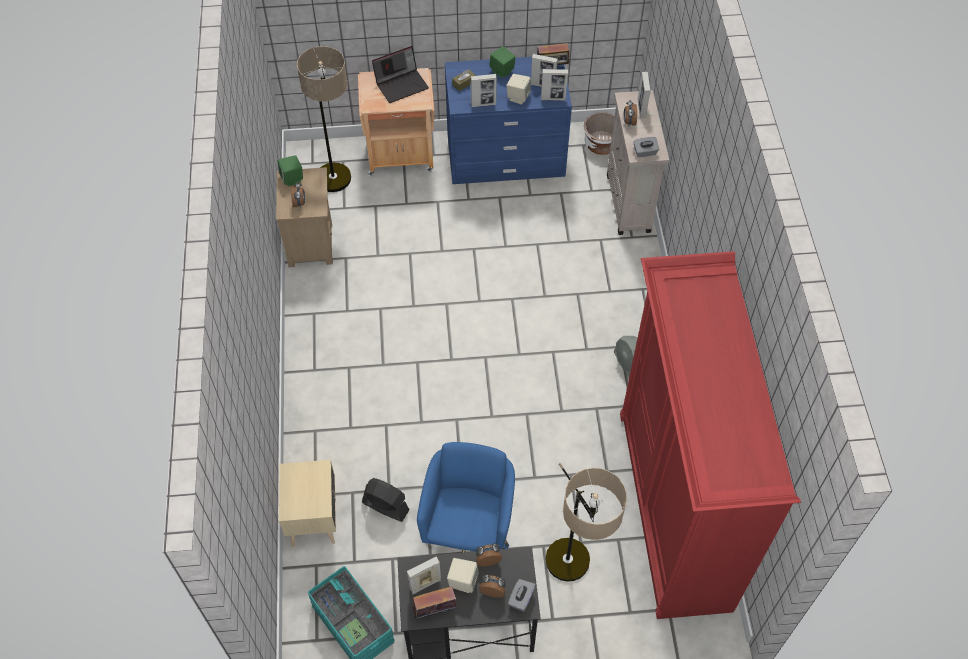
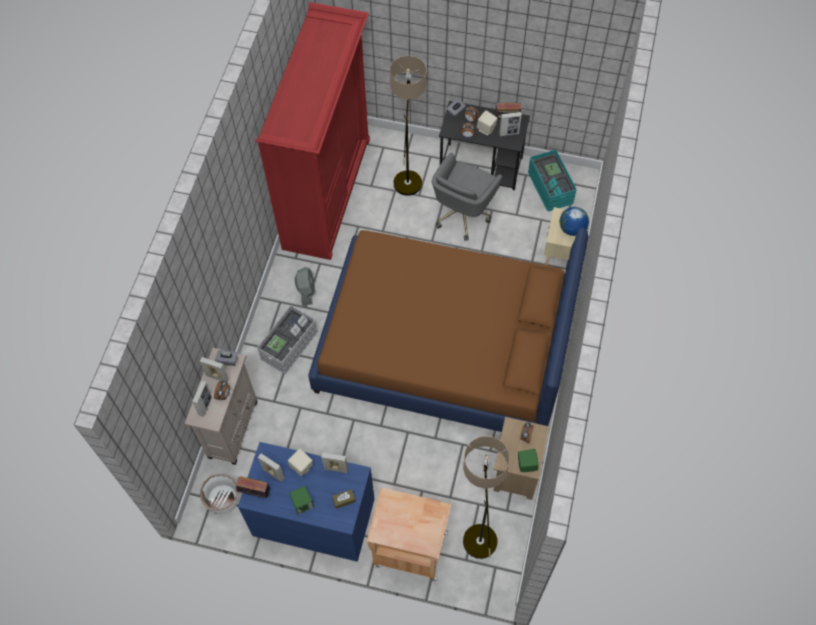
camera: 160 degrees left, 5 degrees up
black fan [362,478,410,522] -> none
laptop [372,46,429,103] -> none
blue office chair [417,442,515,553] -> grey office chair [432,153,502,241]
picture frame [541,69,568,101] -> picture frame moved to [200,357,229,382]
none -> grey storage box [257,306,318,374]
none -> brown bed [308,228,588,432]
none -> globe [560,207,589,236]

